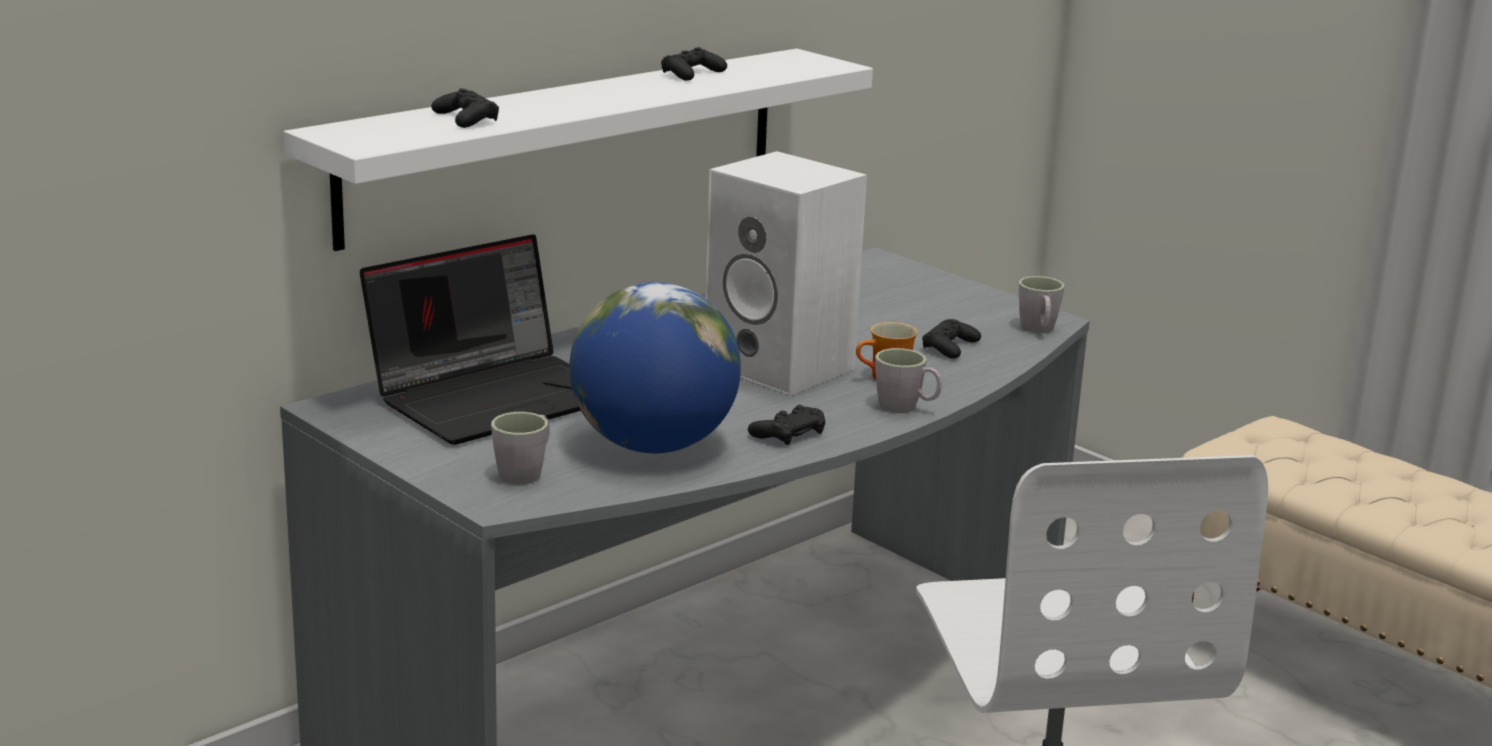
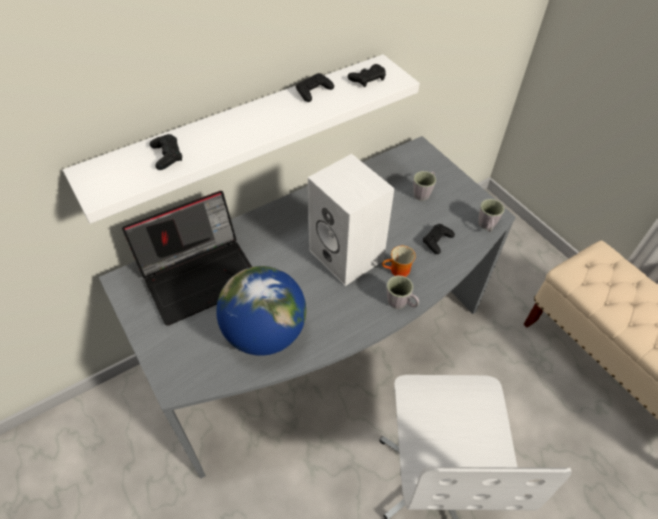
camera: 10 degrees right, 30 degrees up
grey mug [491,412,550,485] -> grey mug moved to [413,171,436,201]
black game controller [748,405,826,446] -> black game controller moved to [348,64,386,88]

